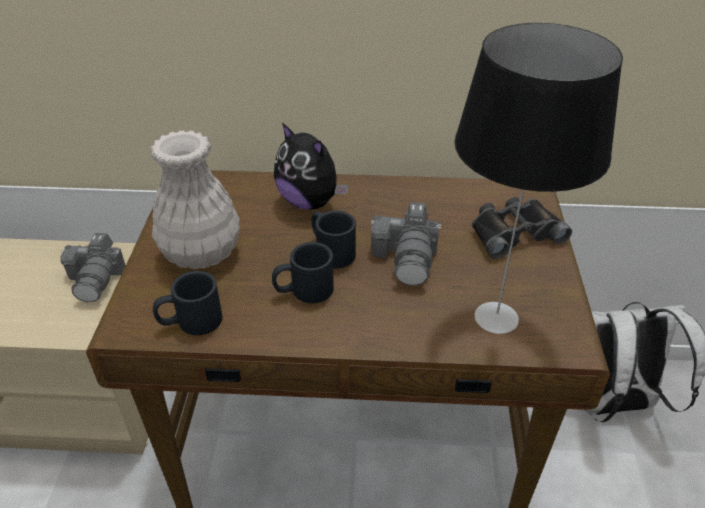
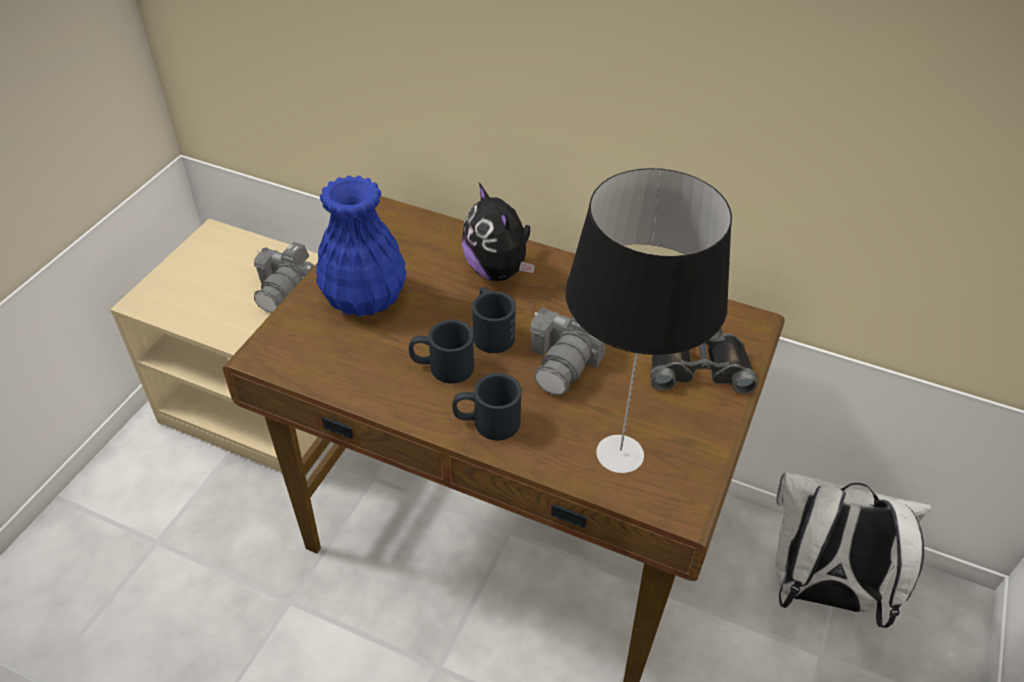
camera: 20 degrees right, 5 degrees up
white vase [150,130,240,269] -> blue vase [316,175,407,316]
black mug [153,271,223,335] -> black mug moved to [452,373,522,440]

